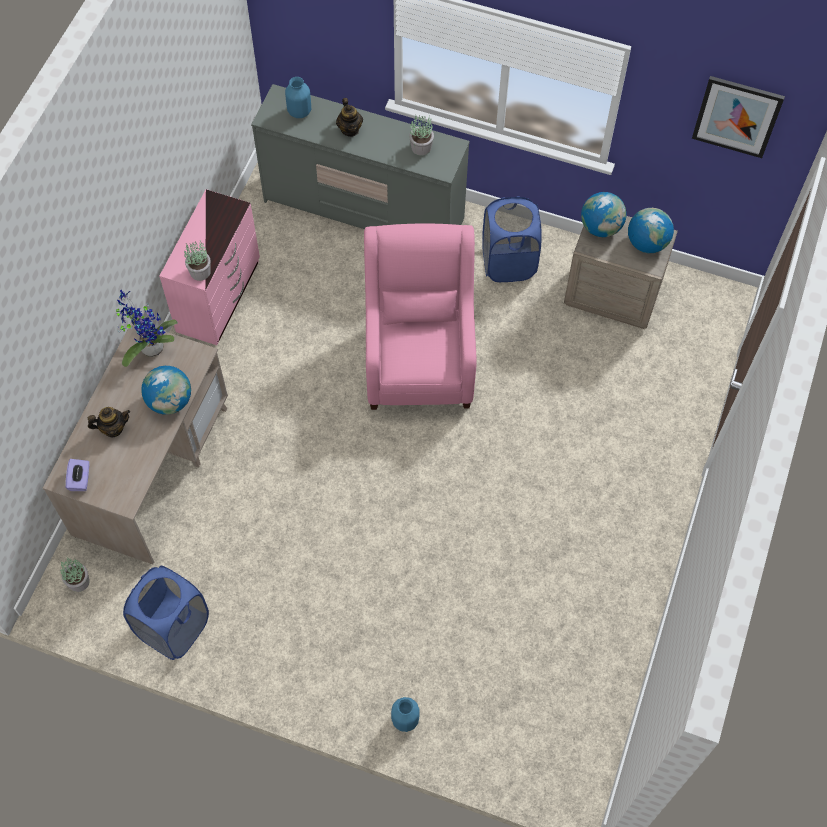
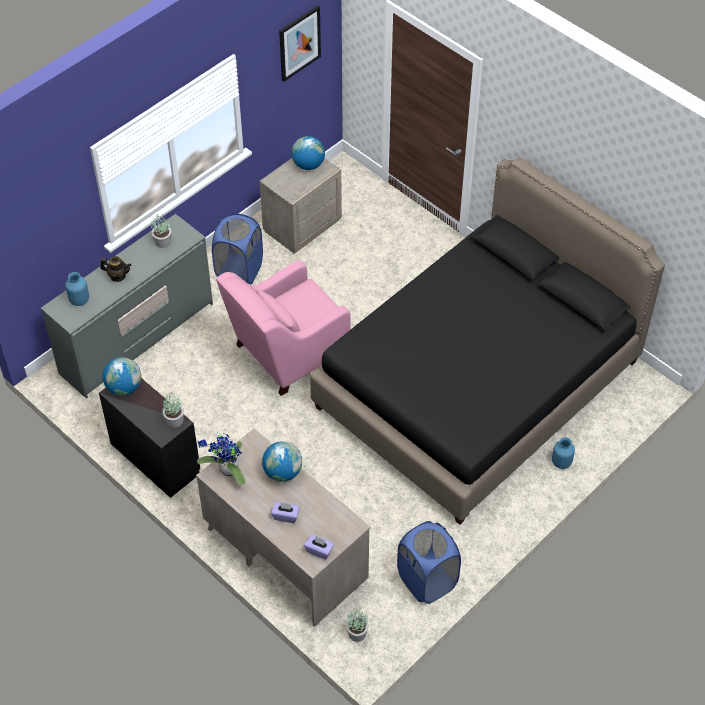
camera: 65 degrees left, 10 degrees down
teapot [88,407,130,438] -> purple tissue box [271,502,300,523]
pink dresser [159,189,260,345] -> black dresser [99,378,200,498]
pink armchair [364,224,477,410] -> pink armchair turned 60 degrees counterclockwise [216,260,351,396]
globe [581,192,627,237] -> globe moved to [103,357,141,396]
none -> black bed [310,157,665,525]

